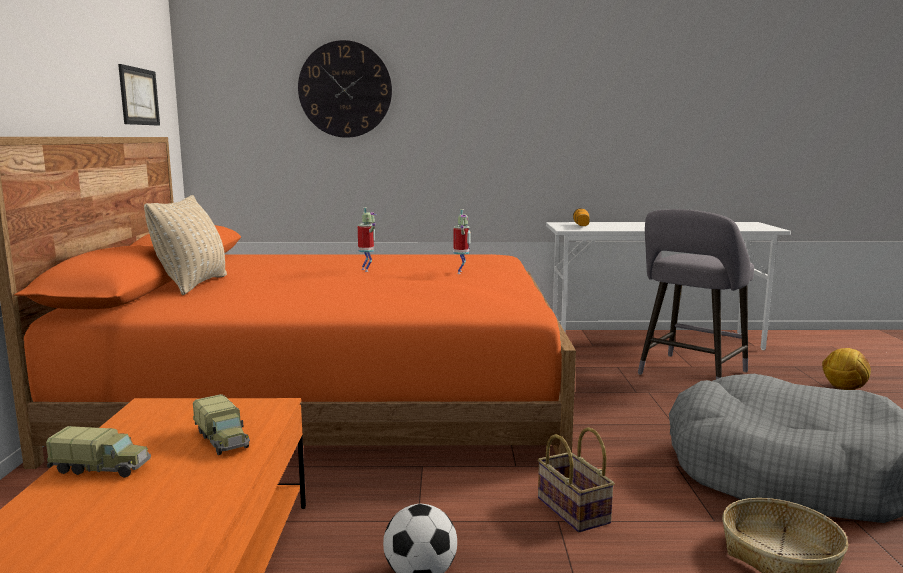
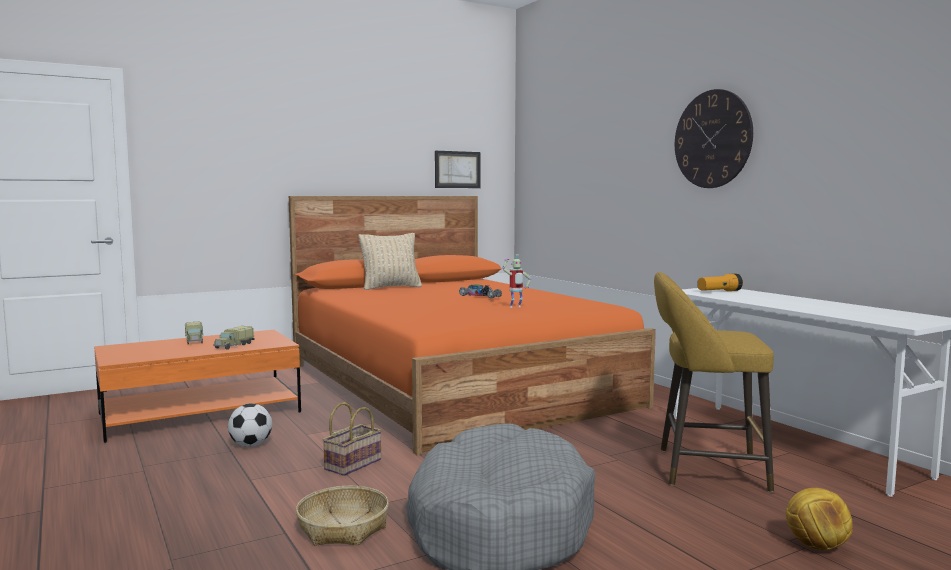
camera: 60 degrees right, 5 degrees down
wall clock [298,40,392,138] -> wall clock moved to [675,89,753,188]
toy robot [358,207,377,272] -> toy car [459,284,502,299]
grey stool [638,209,754,379] -> yellow stool [654,272,774,493]

